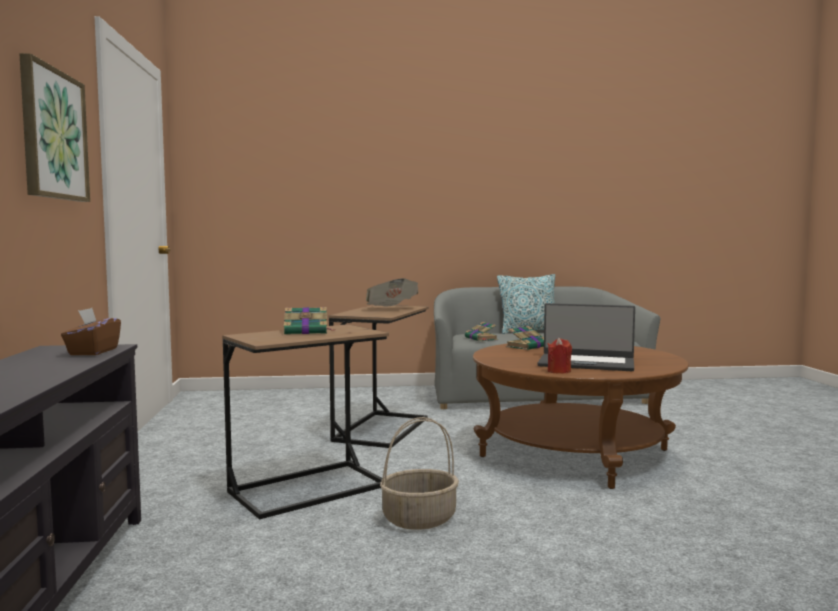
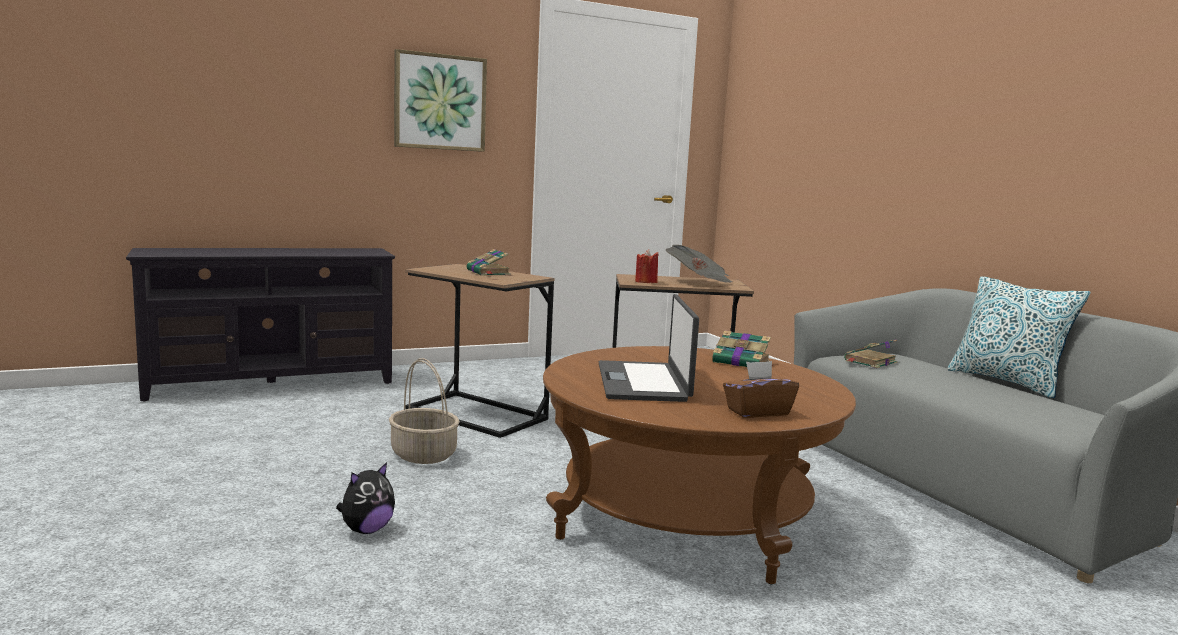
camera: 70 degrees right, 5 degrees up
brown tissue box [61,308,121,355] -> brown tissue box moved to [723,361,799,418]
red candle [548,338,572,373] -> red candle moved to [635,249,658,283]
none -> plush toy [336,462,395,534]

